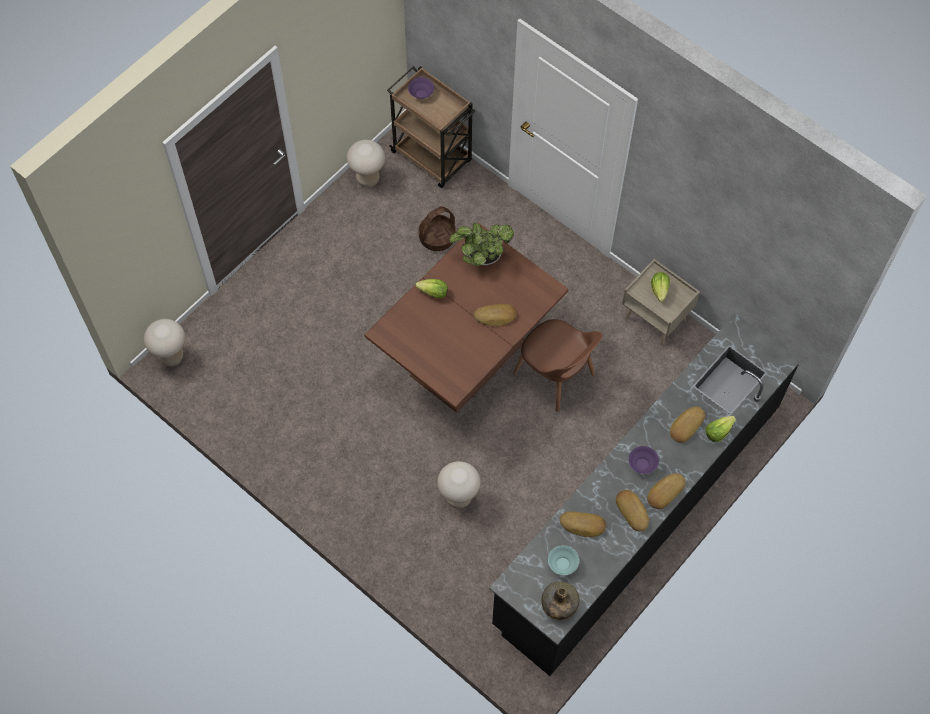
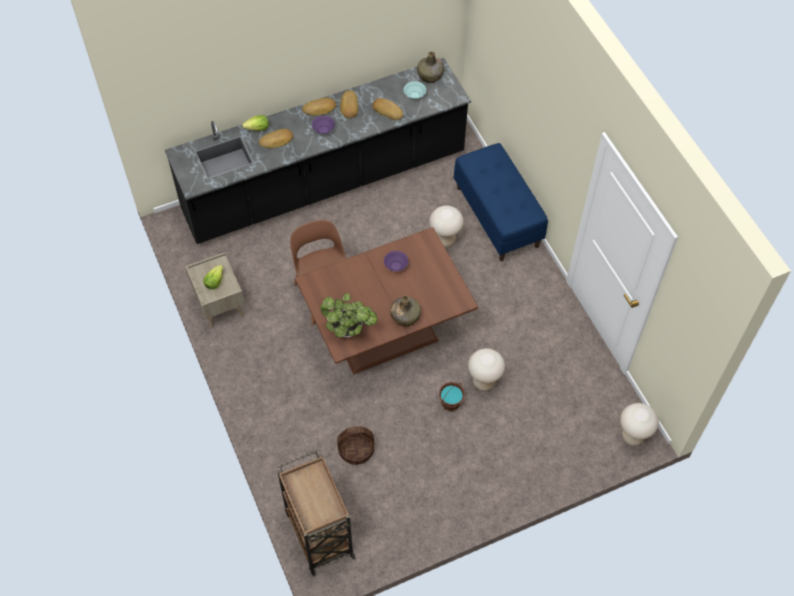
camera: 155 degrees left, 5 degrees down
beige stool [347,140,385,188] -> beige stool moved to [468,348,505,392]
purple bowl [408,77,434,99] -> purple bowl moved to [384,251,408,271]
lettuce [415,279,448,299] -> green bottle [390,295,421,326]
bread [474,304,517,326] -> none
none -> brown bucket [439,382,465,411]
none -> blue bench [454,143,548,261]

